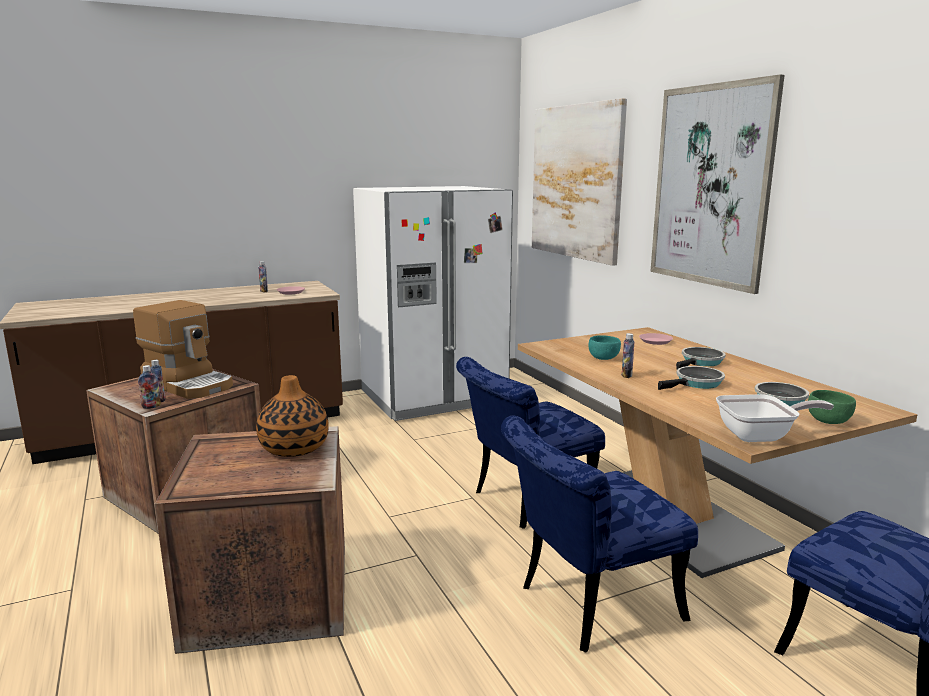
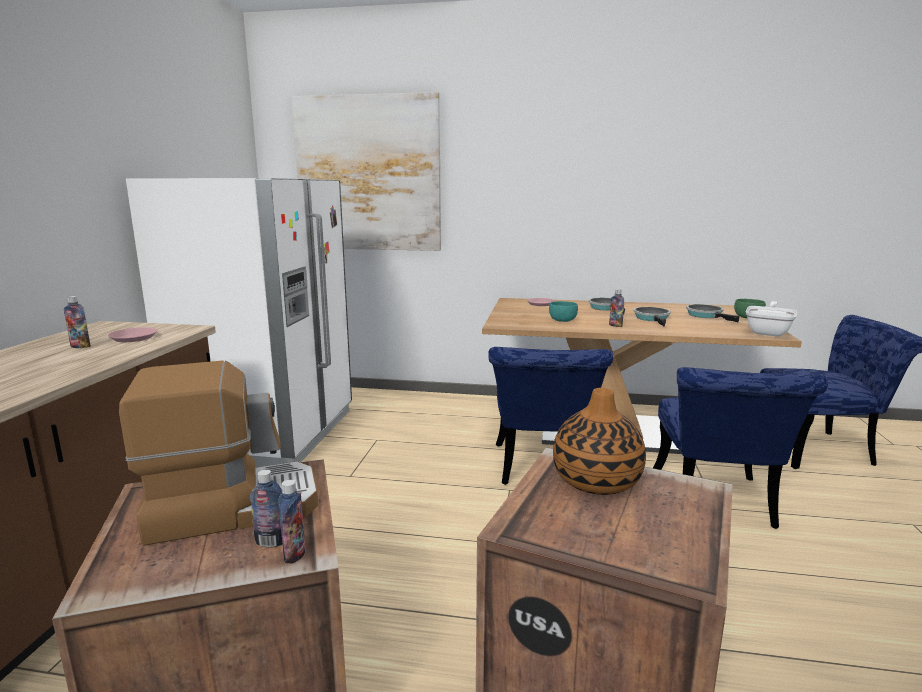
camera: 55 degrees left, 0 degrees up
picture [650,74,785,294] -> none

